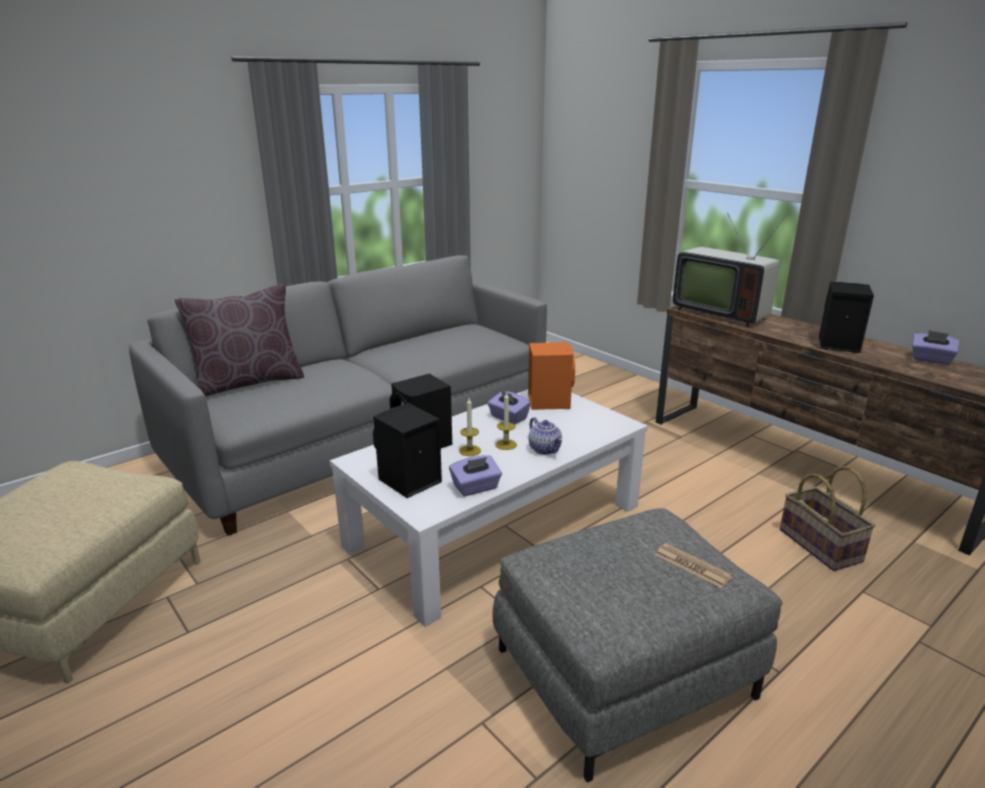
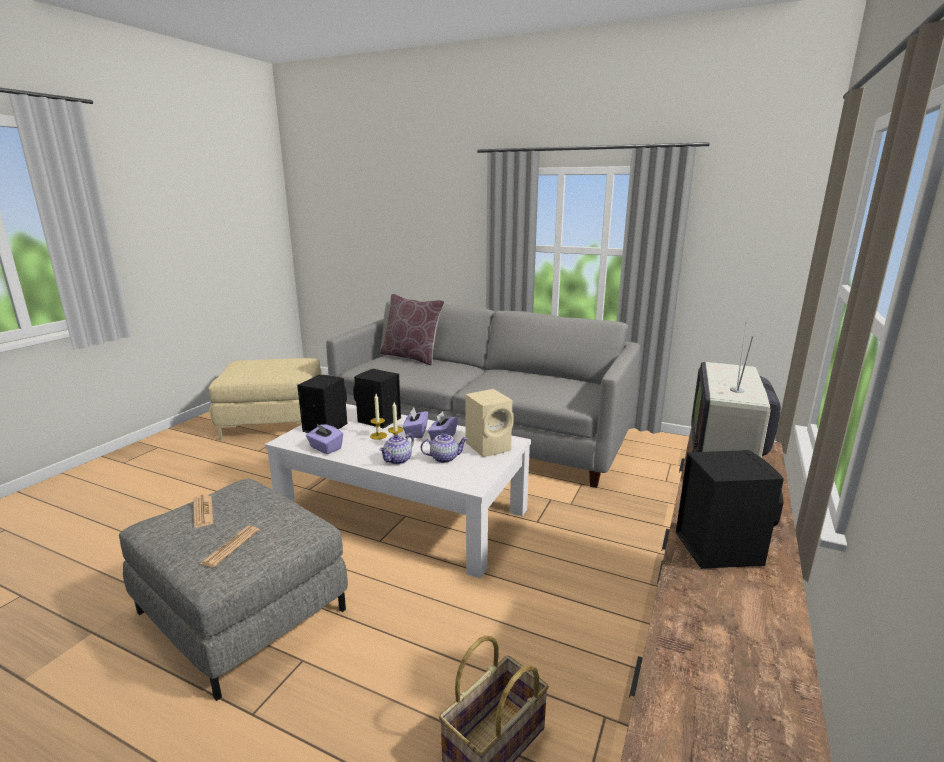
camera: 65 degrees right, 5 degrees down
orange speaker [528,342,575,410] -> beige speaker [465,389,514,457]
purple tissue box [912,330,959,365] -> purple tissue box moved to [403,407,428,438]
none -> newspaper [194,494,214,528]
none -> teapot [421,433,468,463]

